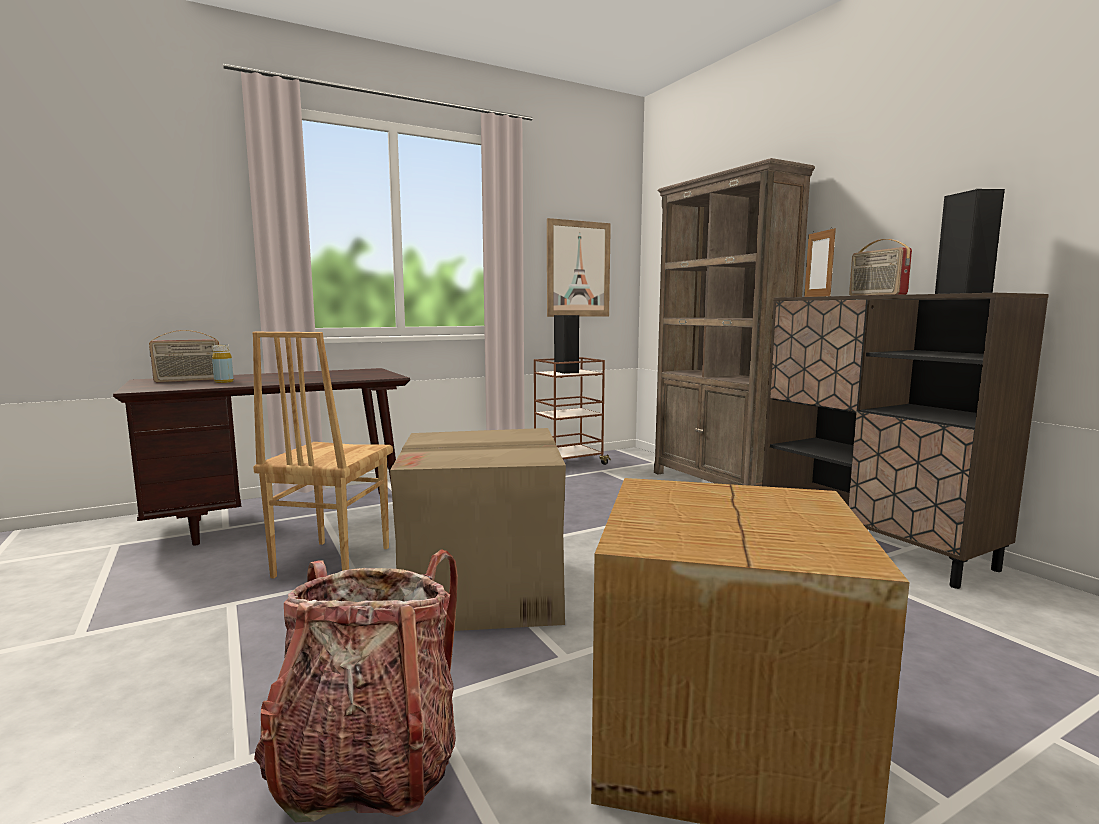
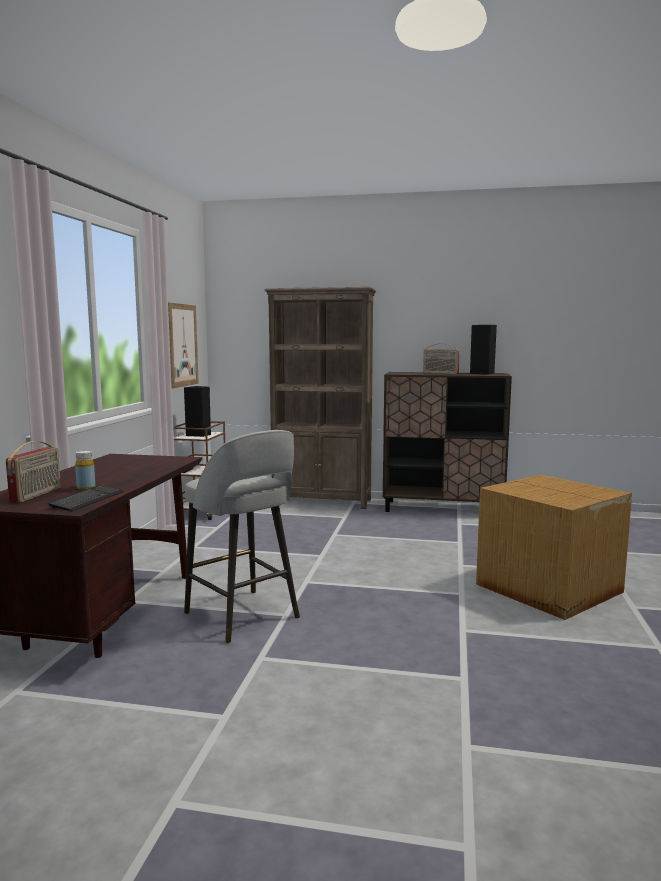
camera: 50 degrees left, 0 degrees up
brown chair [252,332,393,578] -> grey stool [184,430,300,644]
backpack [254,549,458,823] -> none
cardboard box [390,428,566,631] -> none
picture frame [804,228,836,297] -> none
none -> keyboard [48,485,124,511]

